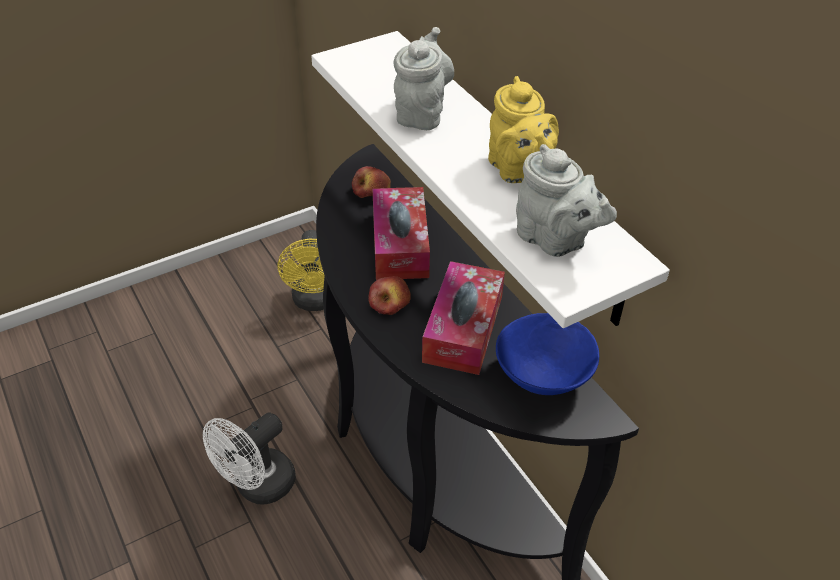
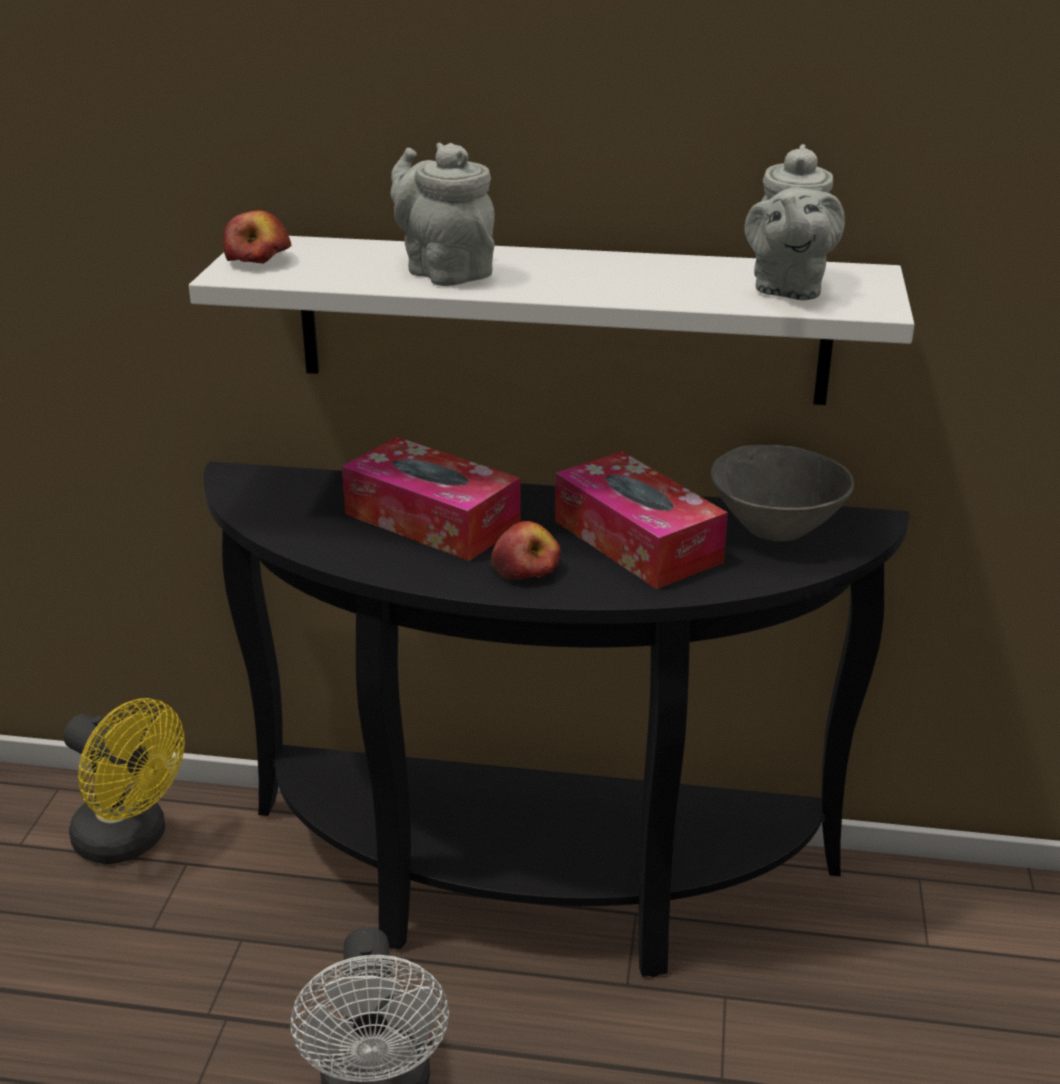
camera: 50 degrees left, 15 degrees down
apple [352,166,391,198] -> apple moved to [223,210,292,264]
yellow teapot [488,76,559,183] -> none
blue bowl [496,313,599,395] -> grey bowl [711,445,854,541]
grey teapot [516,144,617,257] -> grey teapot turned 105 degrees clockwise [745,144,845,300]

